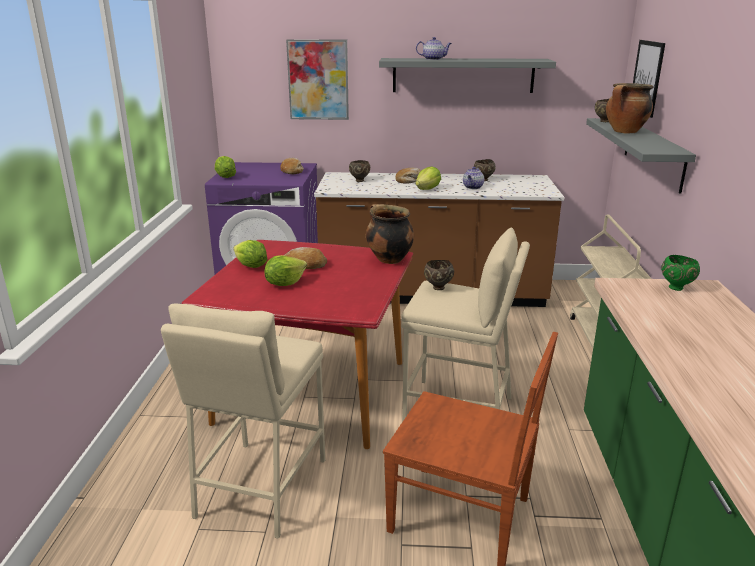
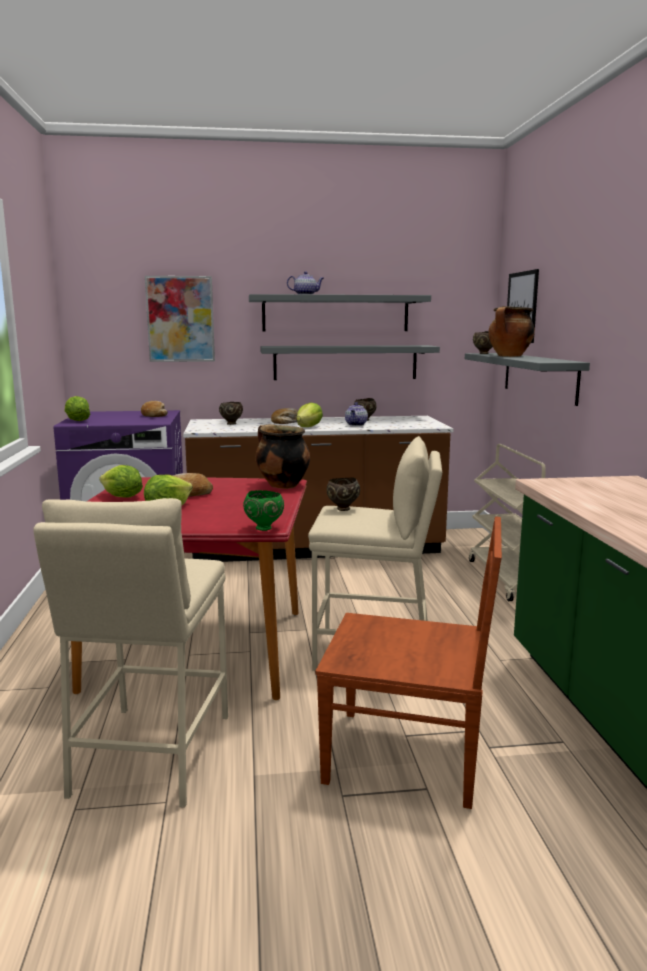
camera: 10 degrees left, 10 degrees down
green bowl [661,255,700,291] -> green bowl moved to [243,490,284,531]
none -> grey shelf [260,345,440,380]

